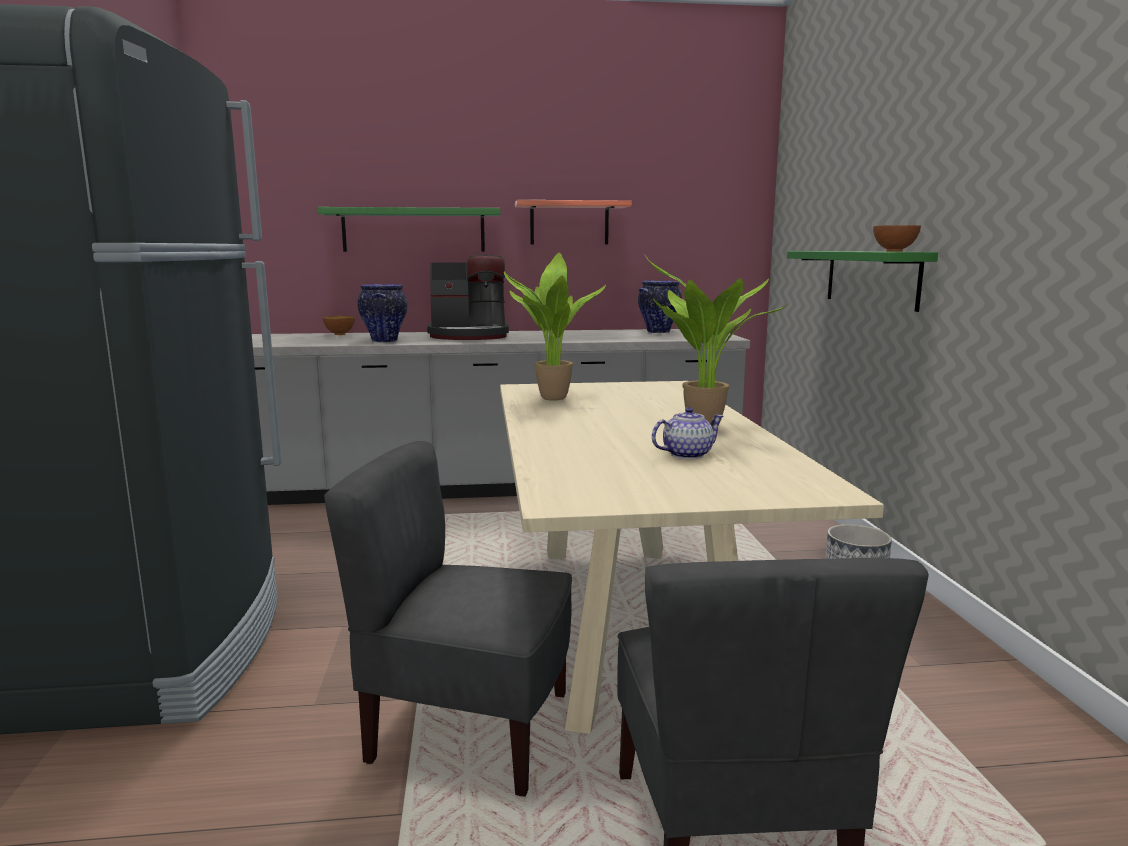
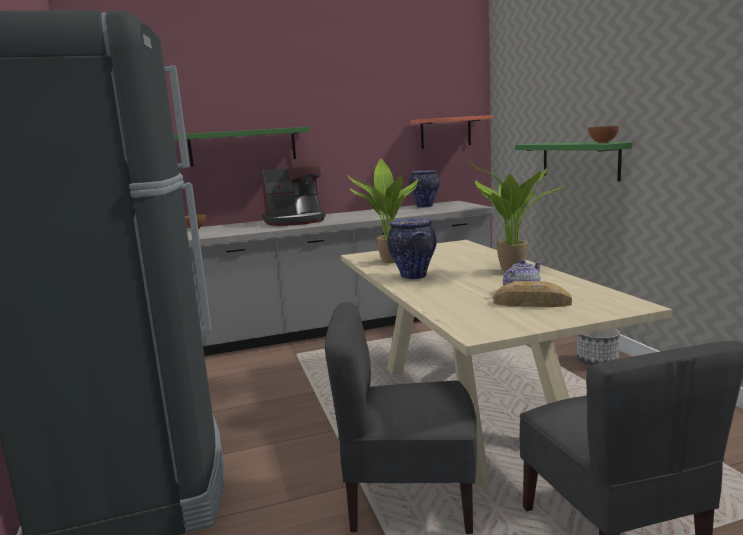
camera: 10 degrees left, 0 degrees up
vase [358,284,408,342] -> vase moved to [387,219,437,280]
shelf [515,200,632,244] -> shelf moved to [411,115,493,149]
none -> bread [493,281,572,307]

